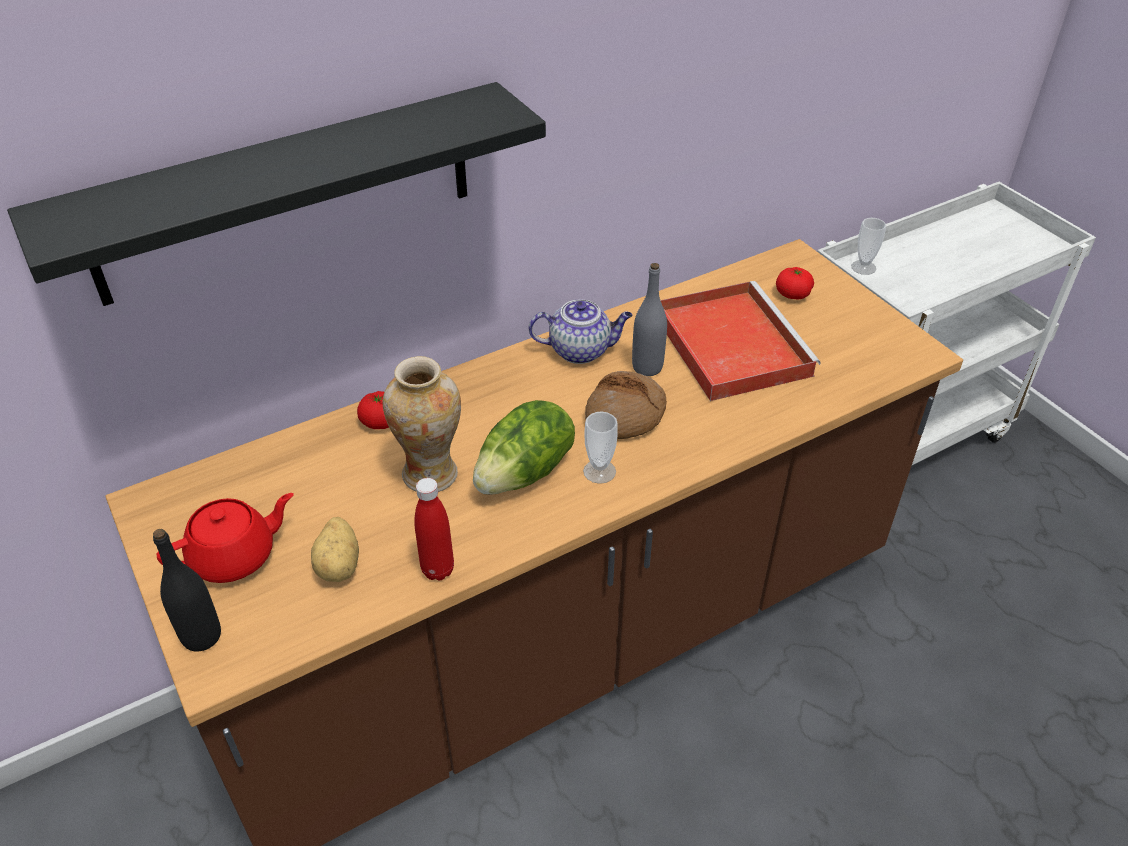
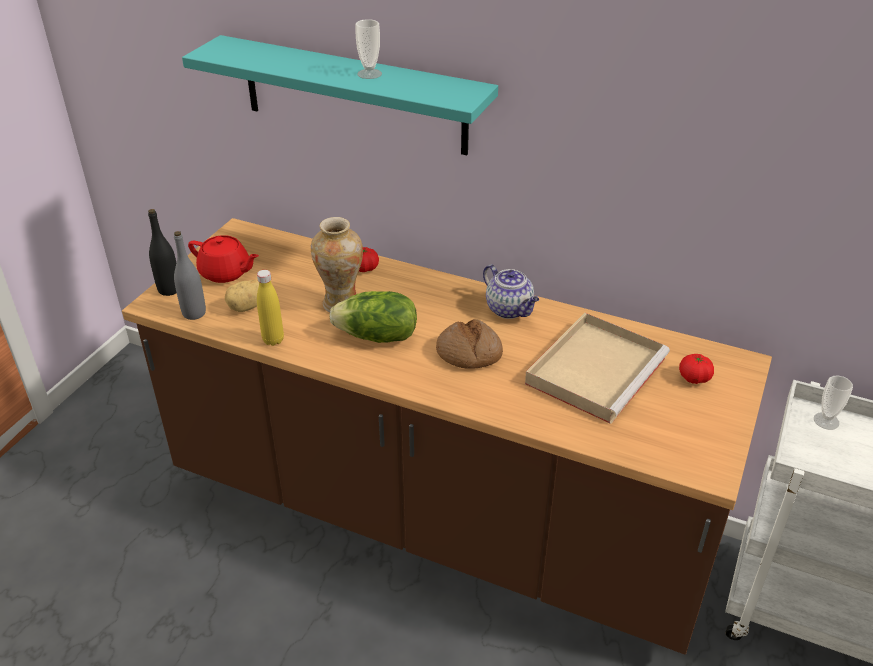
camera: 55 degrees right, 5 degrees down
black shelf [7,82,546,306] -> turquoise shelf [182,35,498,155]
red bottle [414,478,454,581] -> yellow bottle [257,270,284,346]
cup [583,411,618,484] -> cup moved to [355,19,382,79]
grey bottle [632,263,667,376] -> grey bottle moved to [174,231,206,320]
red tray [660,281,821,401] -> beige tray [525,313,670,424]

